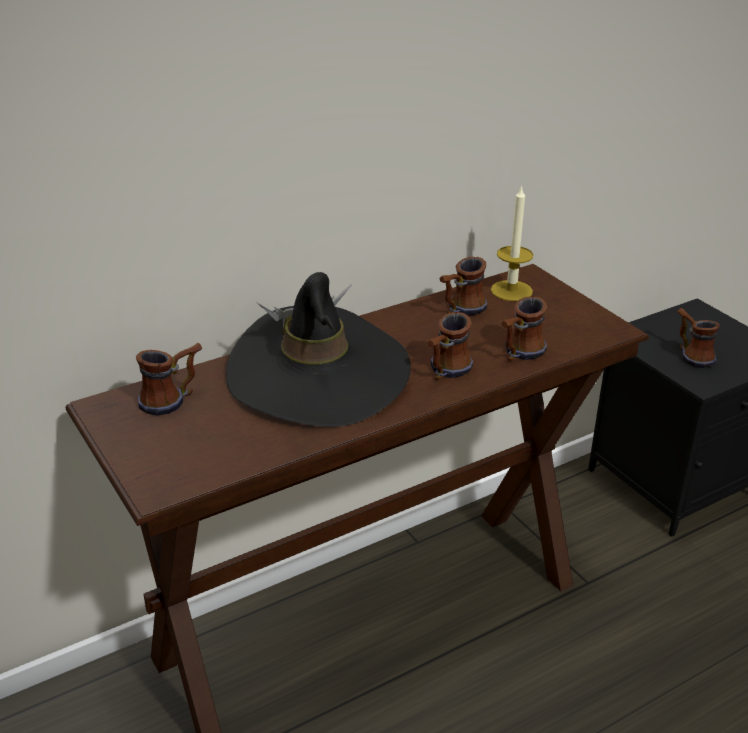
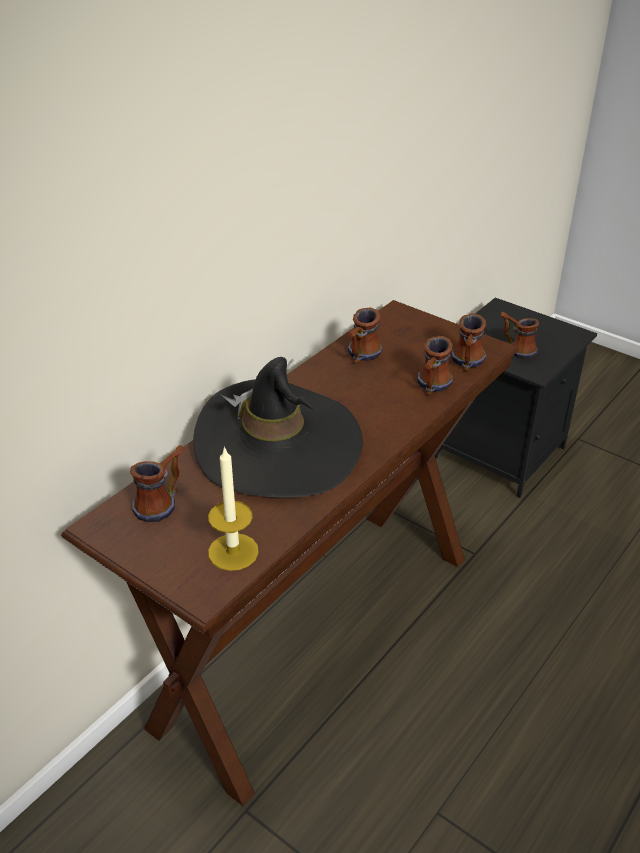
camera: 20 degrees left, 5 degrees up
mug [428,312,473,380] -> mug moved to [451,313,486,372]
candle [491,185,533,301] -> candle moved to [208,446,259,571]

